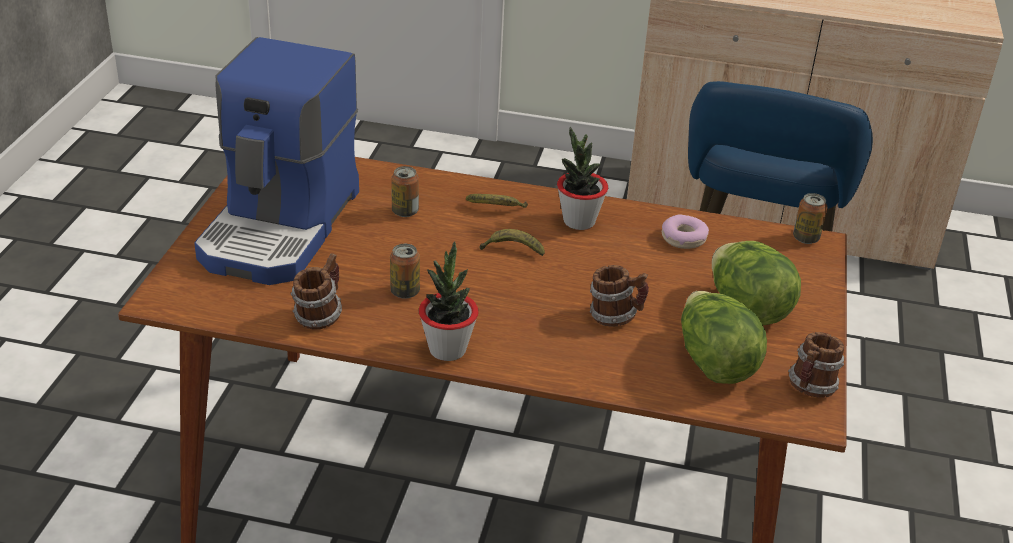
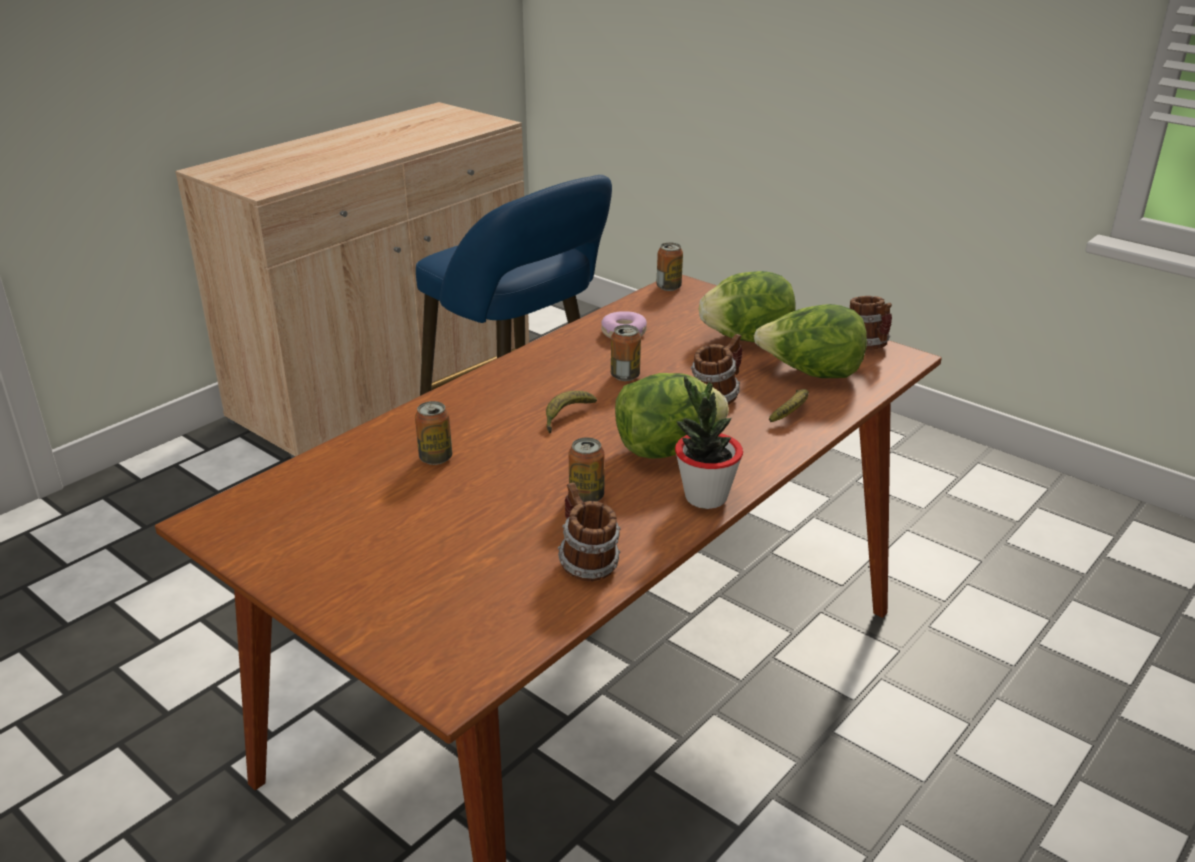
camera: 60 degrees left, 5 degrees down
coffee machine [194,37,359,285] -> none
banana [466,194,528,208] -> banana moved to [769,389,809,422]
potted plant [557,127,608,230] -> none
none -> can [611,325,641,381]
none -> lettuce [615,373,729,459]

